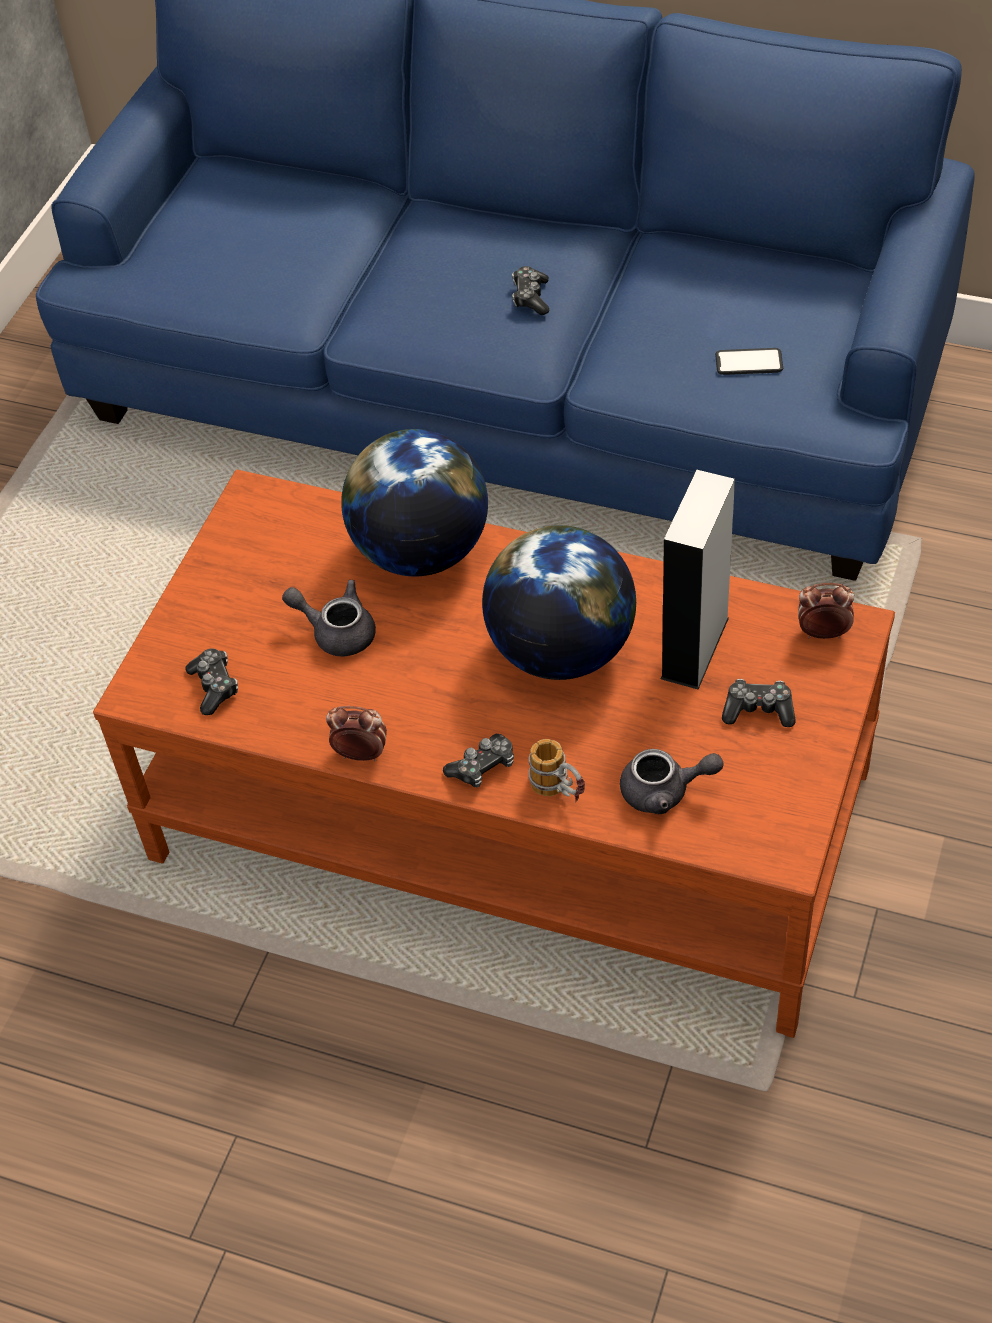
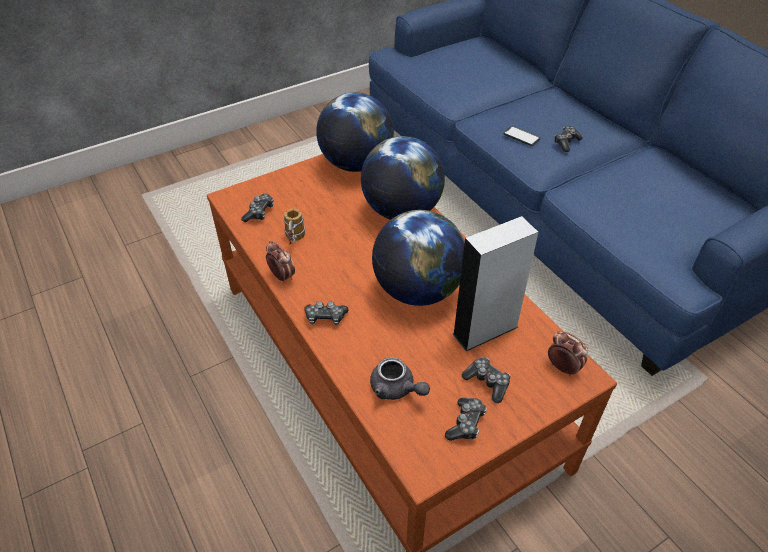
camera: 35 degrees right, 5 degrees down
grey teapot [282,580,376,657] -> none
mug [529,739,585,803] -> mug moved to [284,209,305,244]
phone [715,348,783,375] -> phone moved to [503,126,540,146]
none -> globe [316,92,394,172]
none -> game controller [445,398,487,441]

